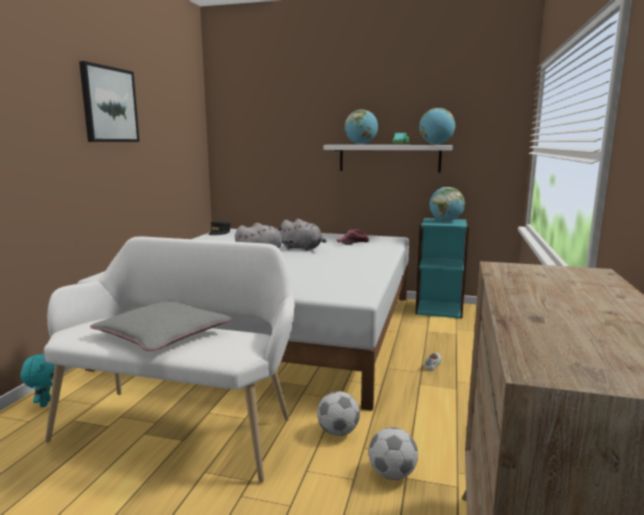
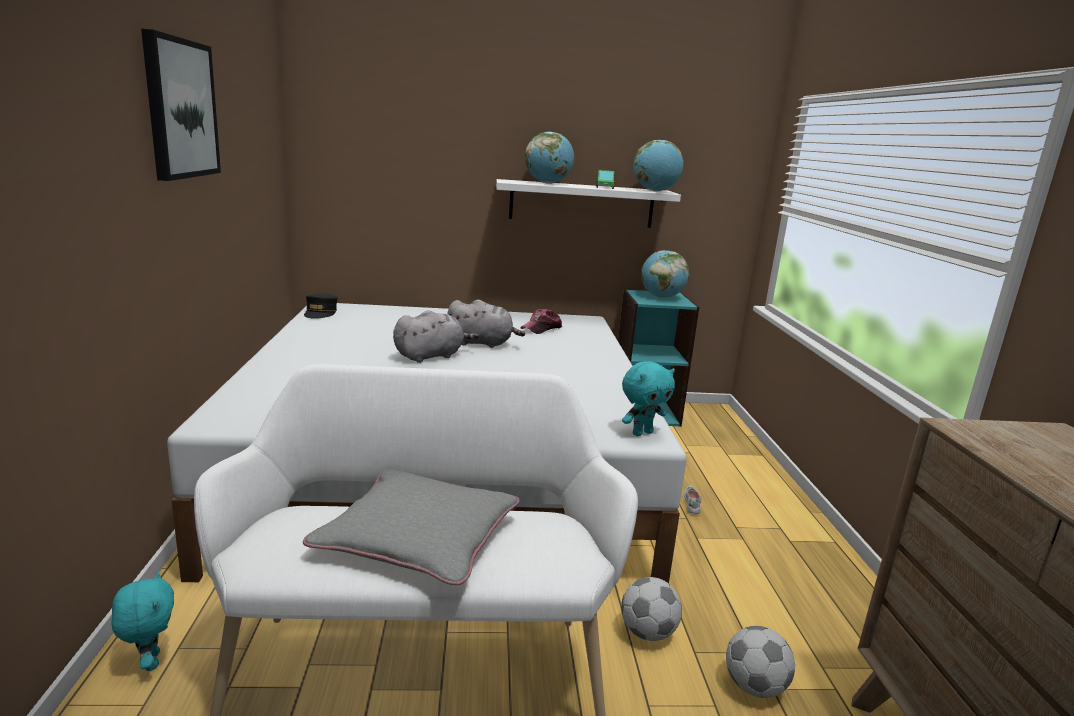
camera: 20 degrees left, 5 degrees up
none -> turquoise plush toy [622,361,675,436]

